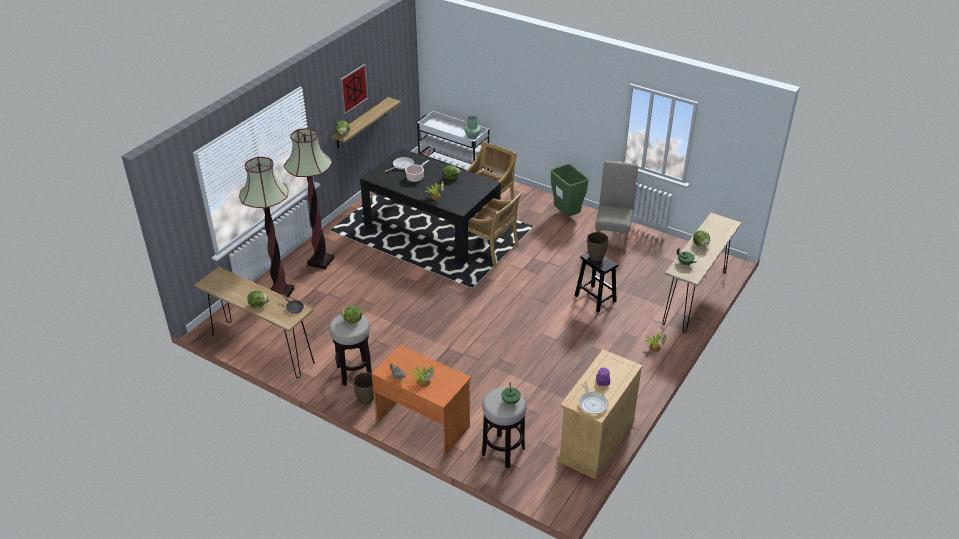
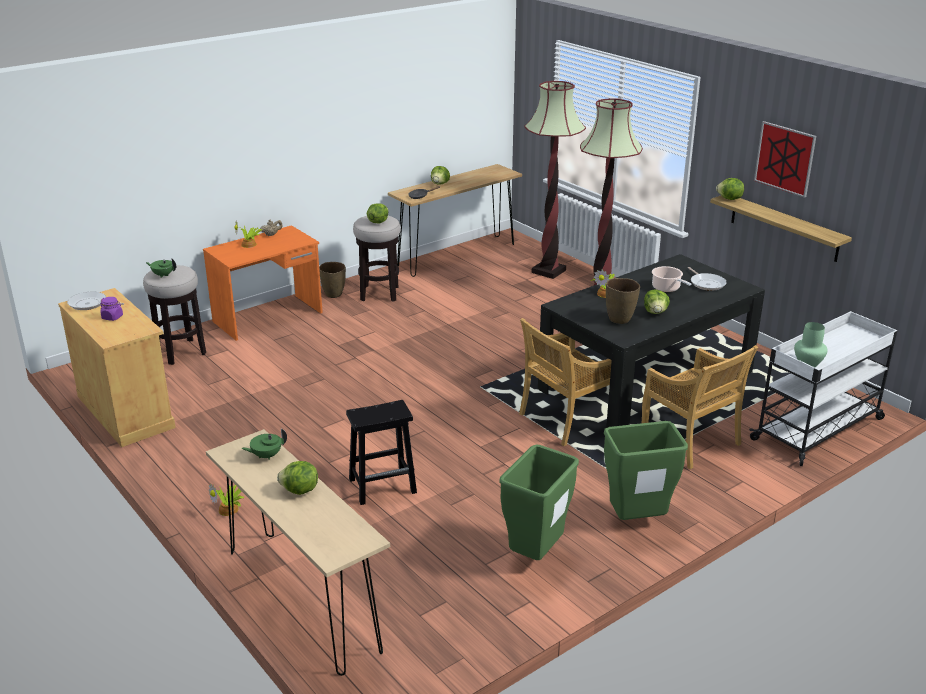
camera: 110 degrees right, 10 degrees down
brown vase [587,232,609,261] -> brown vase moved to [606,278,640,324]
beige chair [595,161,638,255] -> green trash can [499,444,579,560]

